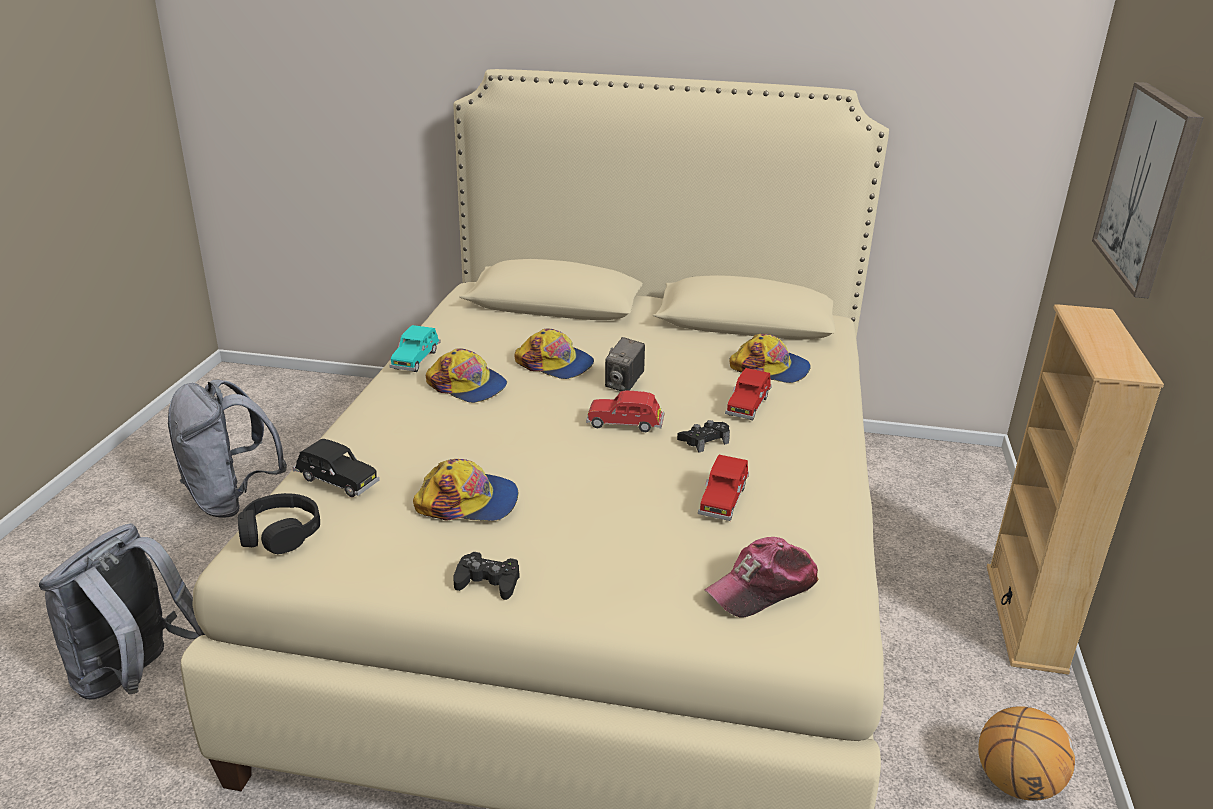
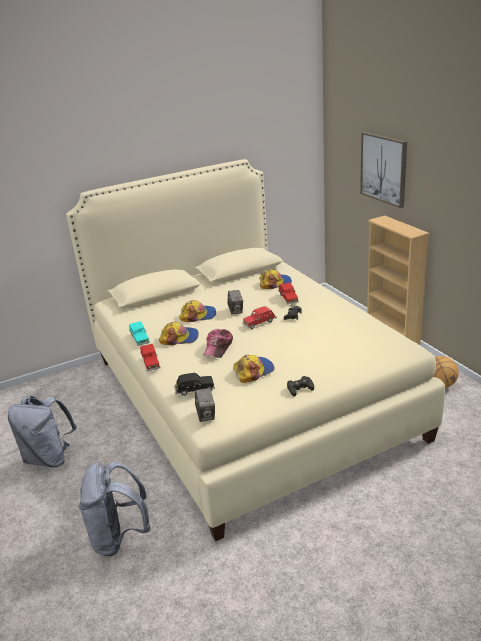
camera: 35 degrees left, 0 degrees up
black headphones [238,493,320,554] -> camera [195,388,215,422]
red toy car [698,455,749,521] -> red toy car moved to [140,344,161,371]
cap [704,537,819,618] -> cap moved to [203,329,233,358]

